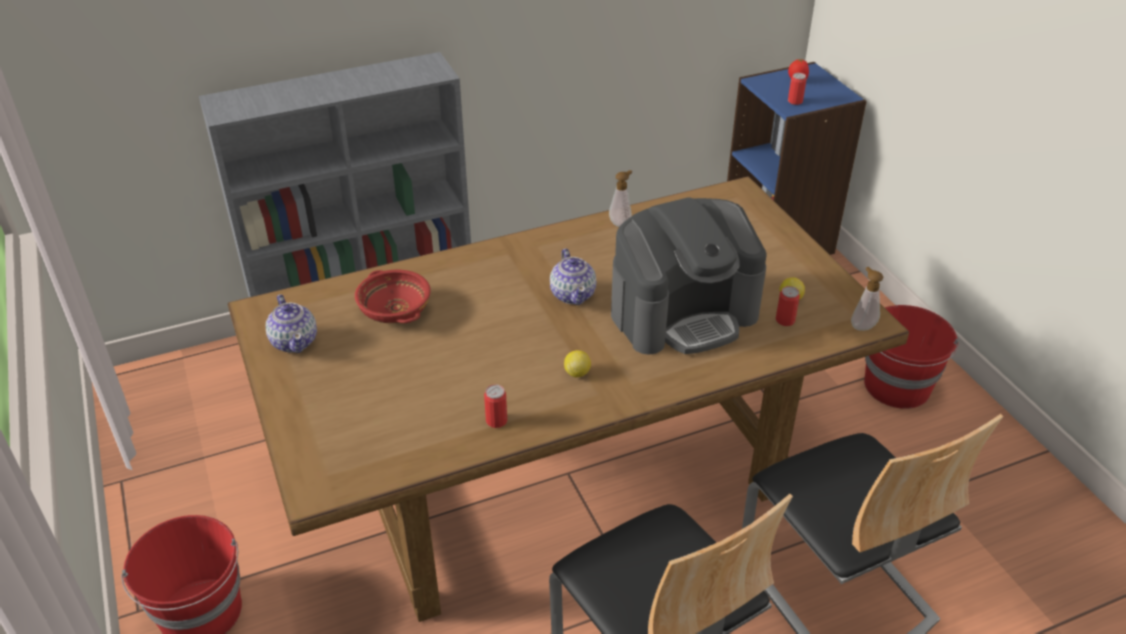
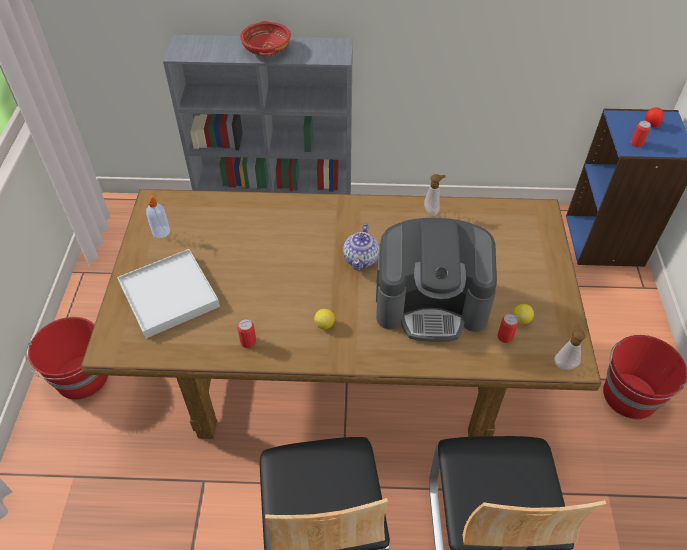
camera: 25 degrees right, 10 degrees up
teapot [266,294,317,353] -> soap dispenser [146,195,170,238]
red bowl [355,270,431,323] -> red bowl moved to [240,21,291,56]
none -> white tray [117,249,220,338]

